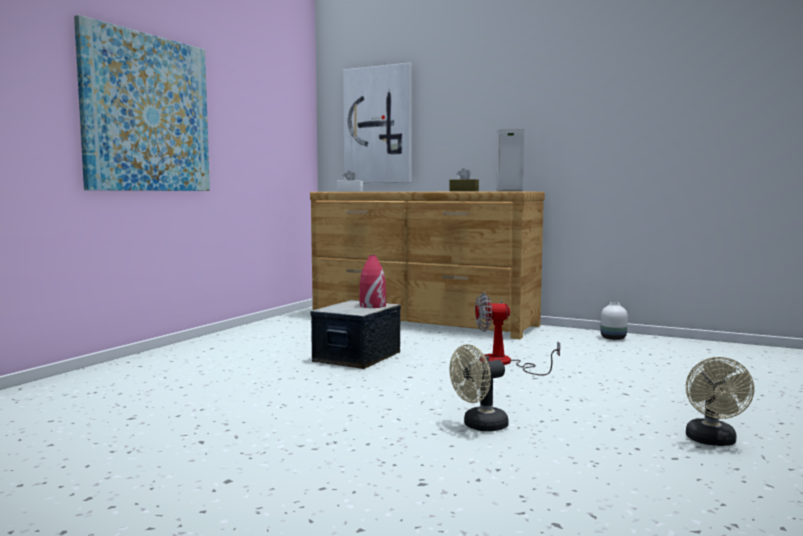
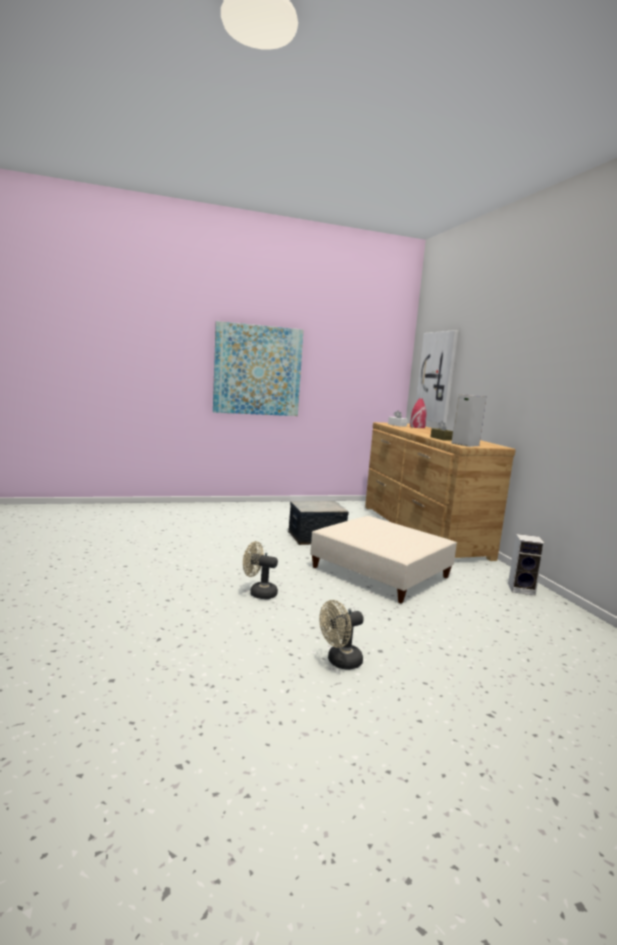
camera: 45 degrees right, 5 degrees up
red vase [359,255,386,308] -> red vase moved to [410,398,426,428]
fan [475,292,560,375] -> beige ottoman [310,516,457,603]
white vase [600,302,628,340] -> speaker [508,534,545,596]

